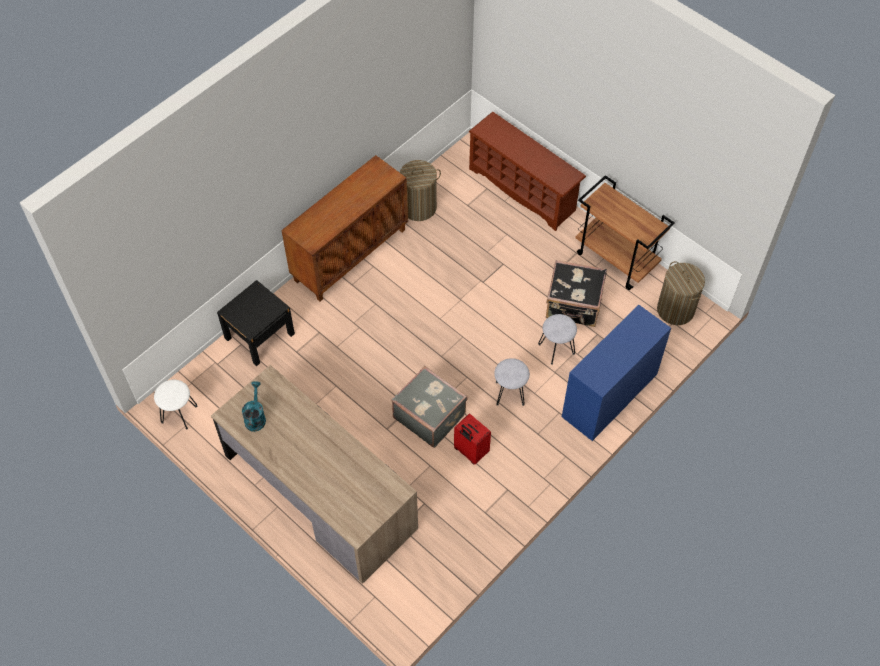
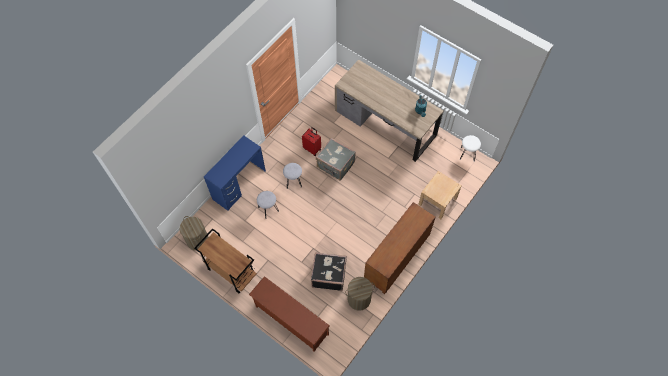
camera: 175 degrees right, 5 degrees up
black nightstand [217,280,295,366] -> beige nightstand [418,171,462,219]
black suitcase [546,260,607,327] -> black suitcase moved to [311,252,347,291]

